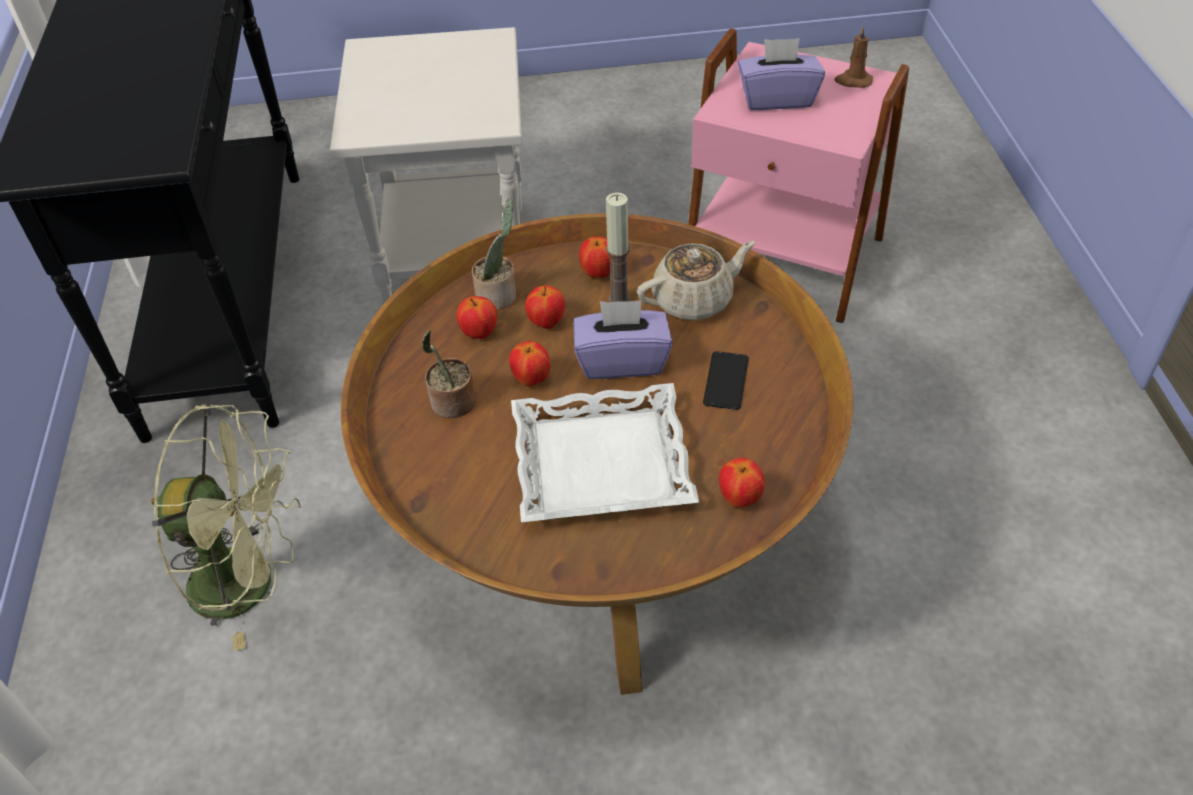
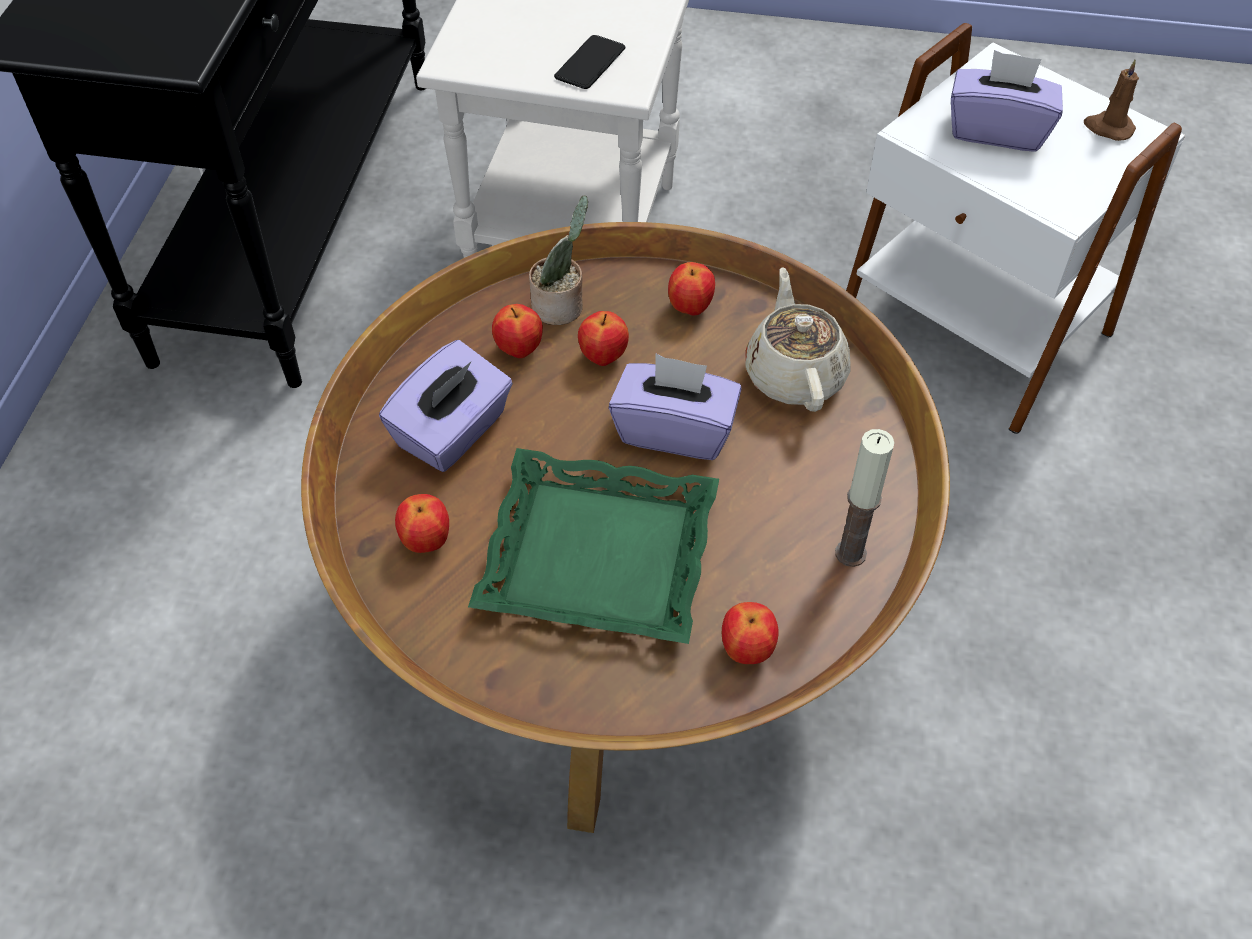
camera: 15 degrees right, 5 degrees up
green fan [151,403,301,651] -> none
potted plant [422,330,476,418] -> purple tissue box [379,340,513,472]
apple [509,341,550,387] -> apple moved to [395,494,449,553]
white tray [511,383,699,522] -> green tray [468,448,719,644]
candle [606,193,630,302] -> candle moved to [835,429,895,567]
beige teapot [637,241,756,320] -> beige teapot turned 90 degrees counterclockwise [746,267,851,412]
pink side table [688,29,909,323] -> white side table [846,23,1185,434]
phone [703,351,749,410] -> phone moved to [554,35,625,89]

